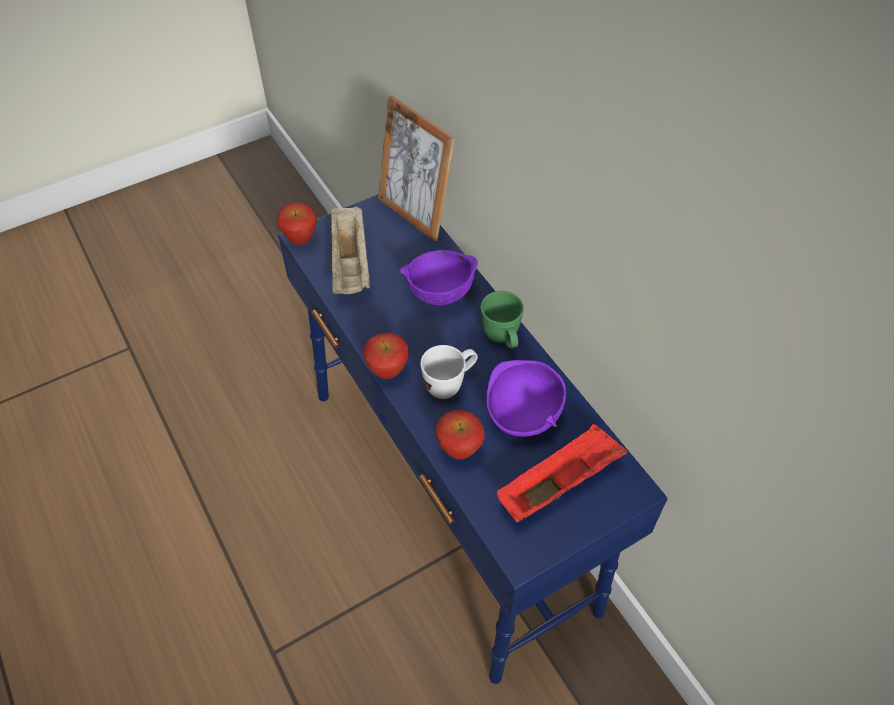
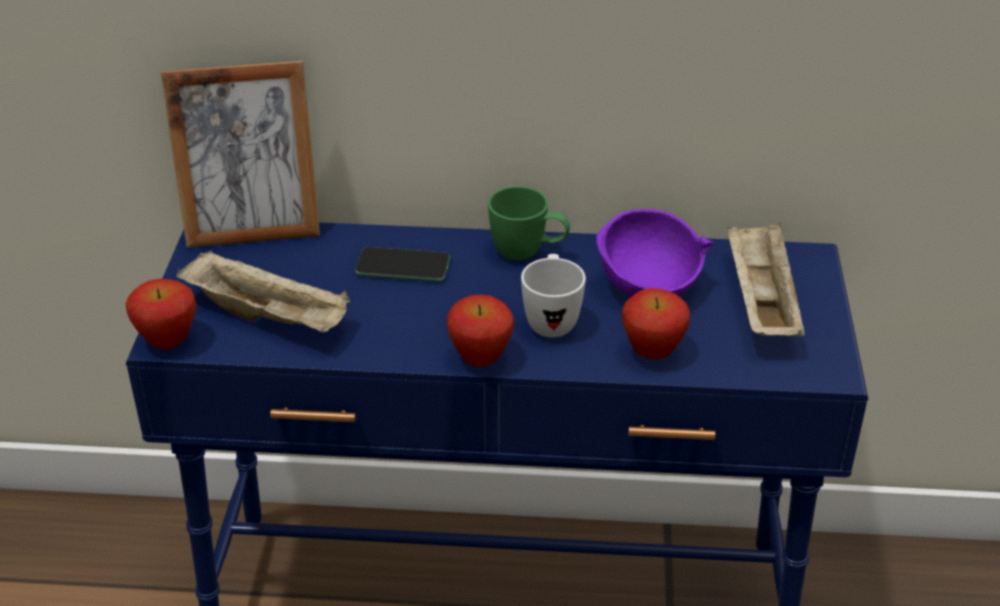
camera: 55 degrees left, 15 degrees down
purple bowl [399,250,478,305] -> phone [355,247,450,282]
red tray [497,424,628,522] -> beige tray [727,223,804,336]

